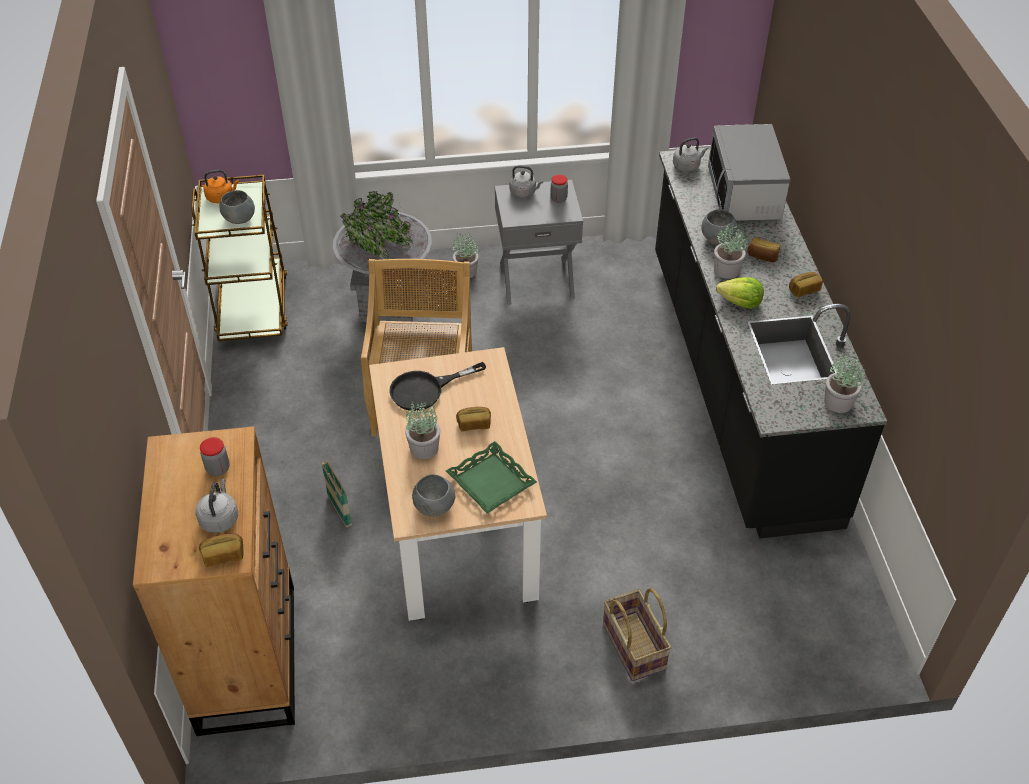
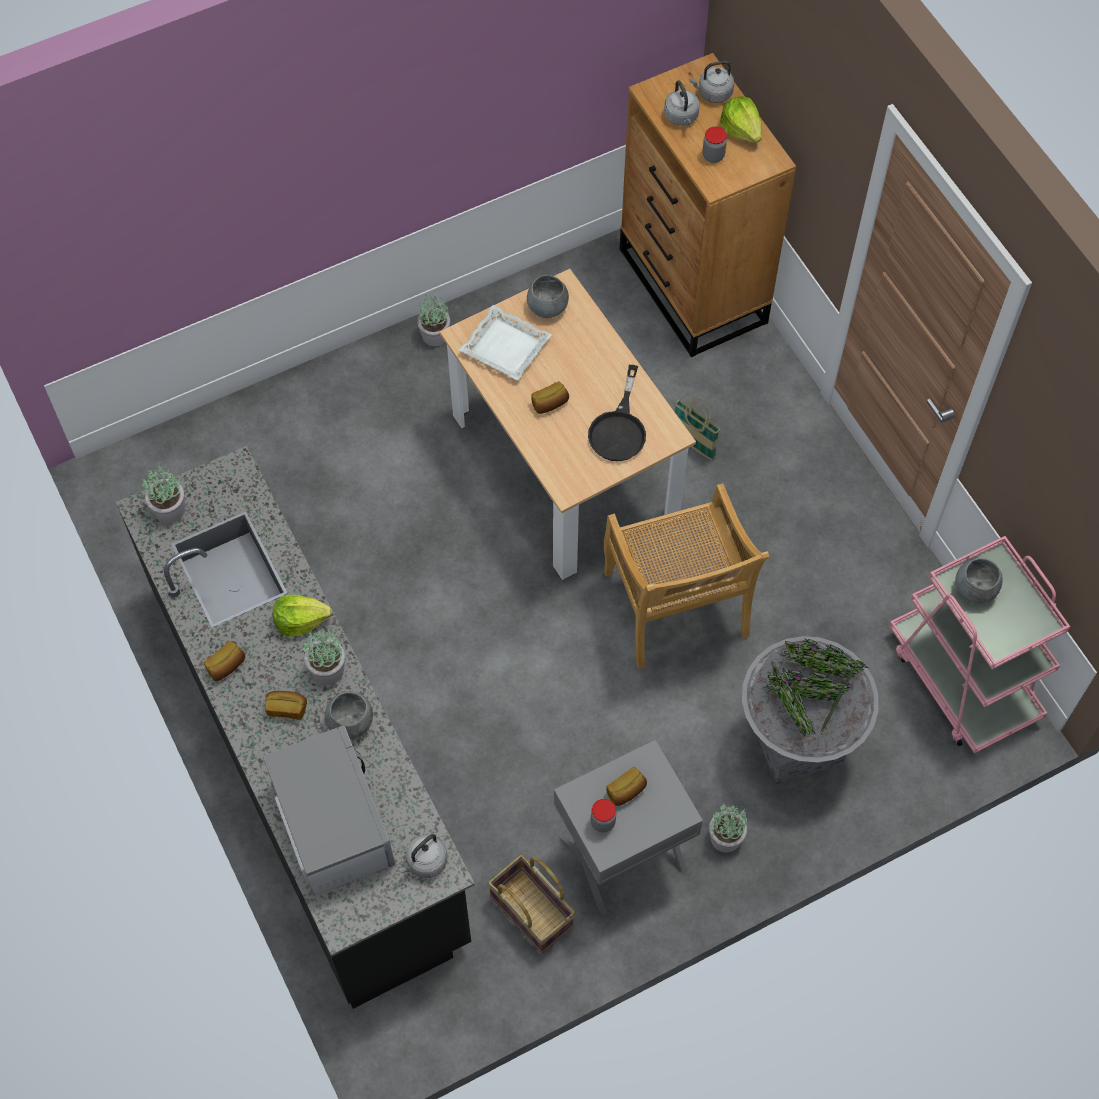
camera: 160 degrees right, 15 degrees up
brown cart [191,175,288,341] -> pink cart [889,536,1070,754]
bread [199,533,244,567] -> bread moved to [606,767,647,806]
orange kettle [204,170,239,203] -> none
black frying pan [389,362,486,411] -> black frying pan turned 150 degrees clockwise [588,365,646,461]
potted plant [405,400,440,459] -> potted plant moved to [417,295,450,346]
green tray [446,441,537,514] -> white tray [459,305,552,380]
grey kettle [510,166,543,198] -> grey kettle moved to [689,61,734,103]
basket [603,588,672,681] -> basket moved to [488,854,575,954]
none -> lettuce [720,96,762,143]

